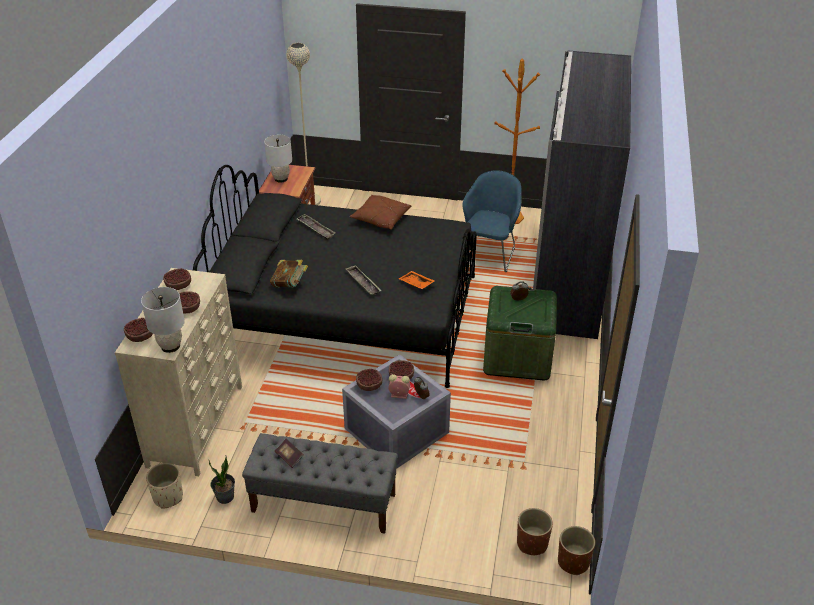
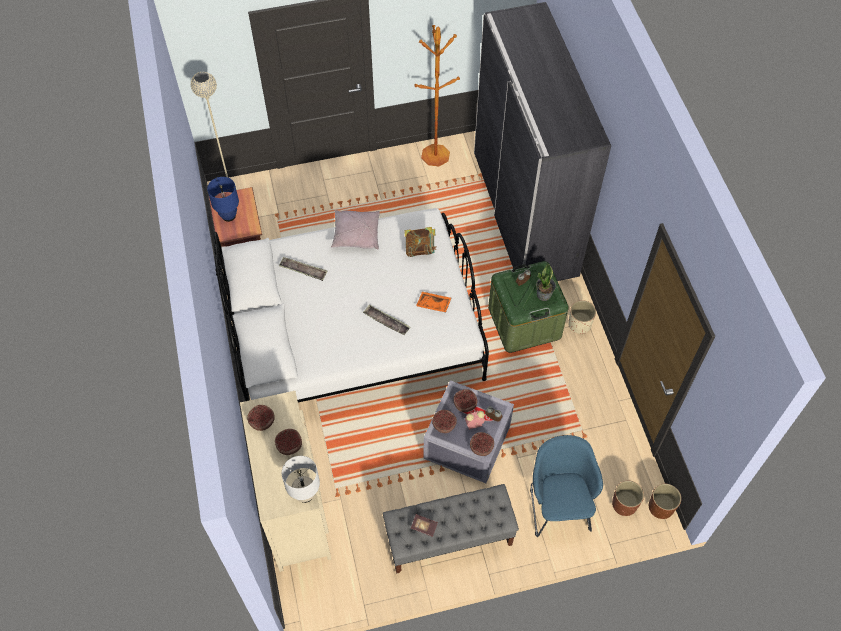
camera: 25 degrees left, 20 degrees up
bowl [124,318,153,342] -> bowl moved to [470,432,494,456]
beige planter [146,463,183,508] -> beige planter moved to [568,300,596,334]
black bed [193,165,477,388] -> white bed [213,208,489,403]
potted plant [209,455,235,504] -> potted plant moved to [536,264,556,301]
white table lamp [264,135,292,183] -> blue table lamp [207,177,239,222]
book [270,260,308,288] -> book moved to [405,227,437,257]
brown pillow [350,195,411,230] -> purple pillow [331,210,380,249]
blue armchair [462,170,522,272] -> blue armchair moved to [530,435,603,537]

